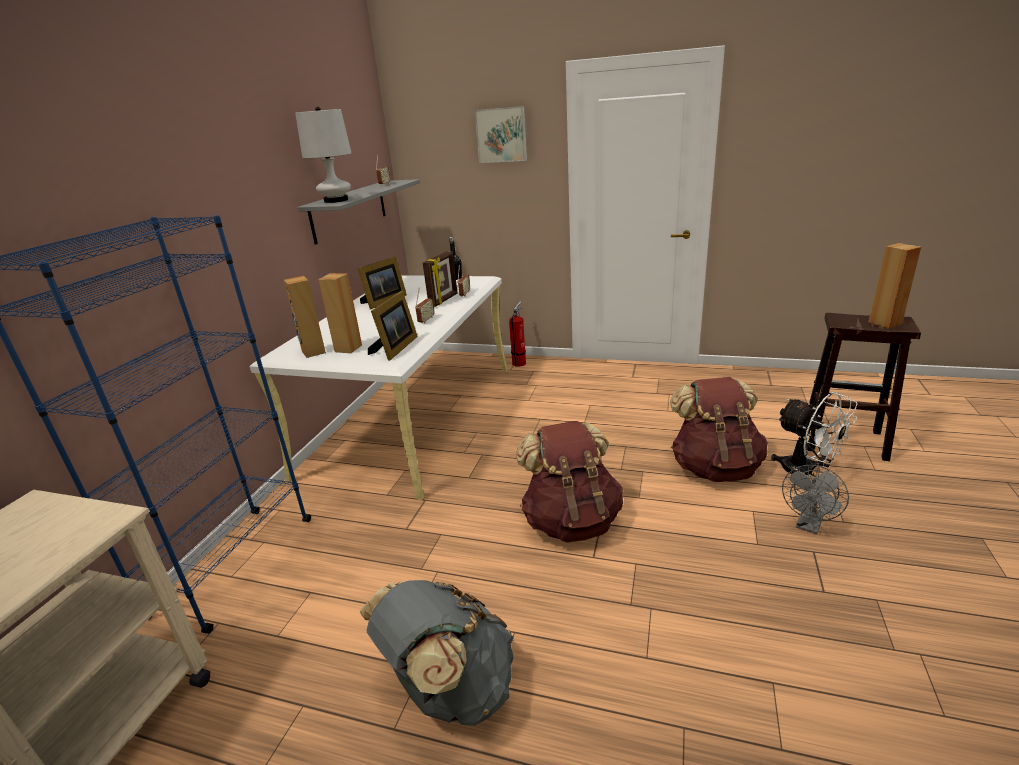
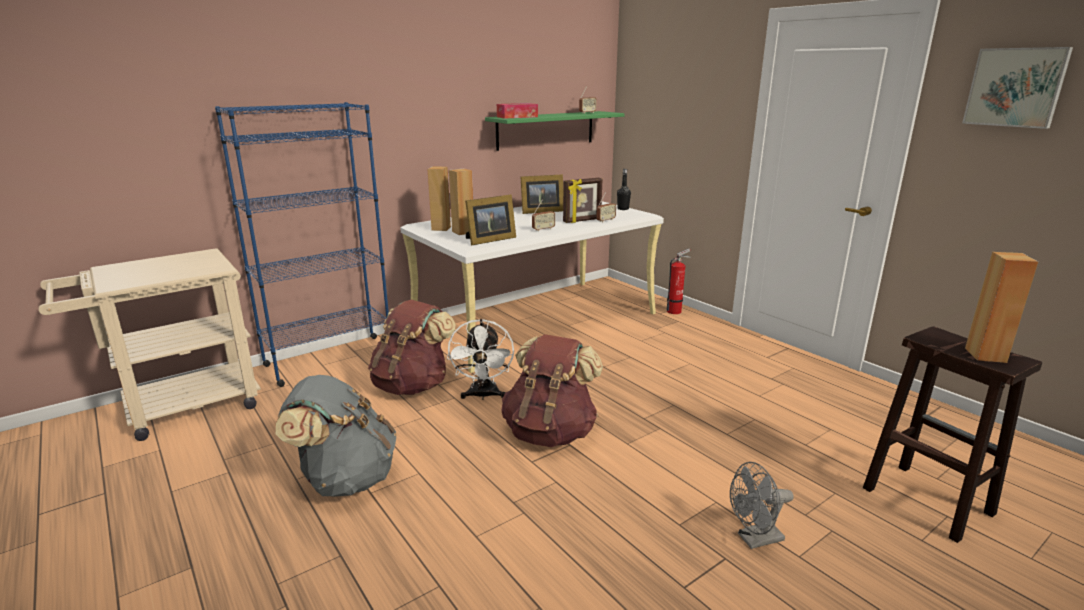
camera: 35 degrees right, 5 degrees down
white table lamp [295,107,351,203] -> tissue box [497,103,538,119]
grey shelf [297,179,420,244] -> green shelf [485,111,625,151]
picture [474,106,527,163] -> picture moved to [962,47,1073,129]
brown backpack [670,377,768,482] -> brown backpack moved to [368,300,456,395]
white fan [771,392,858,477] -> white fan moved to [447,319,514,400]

